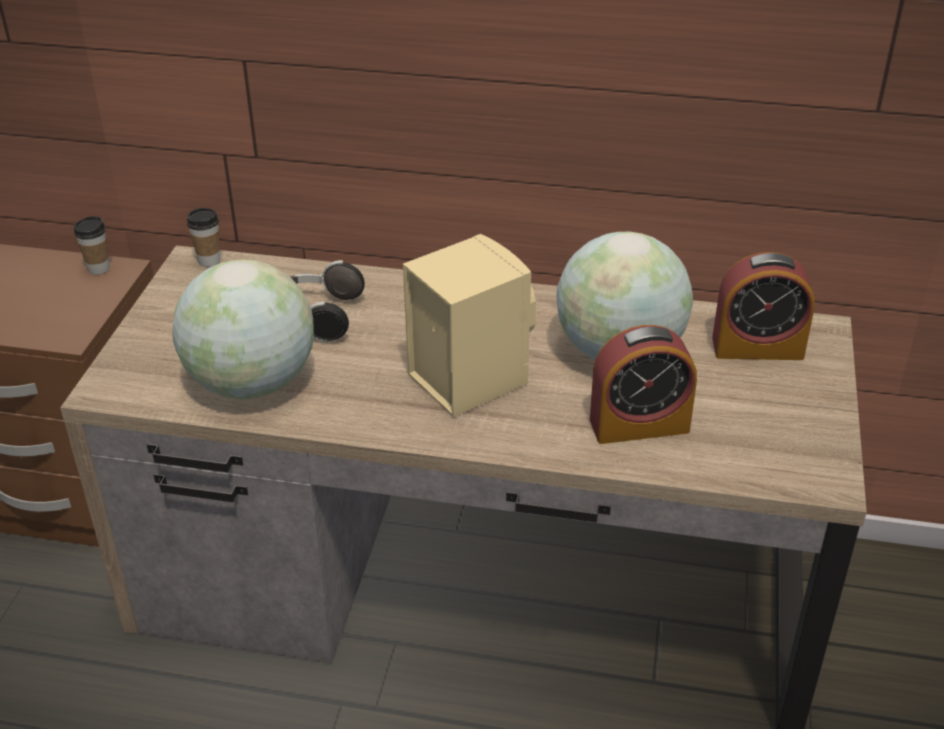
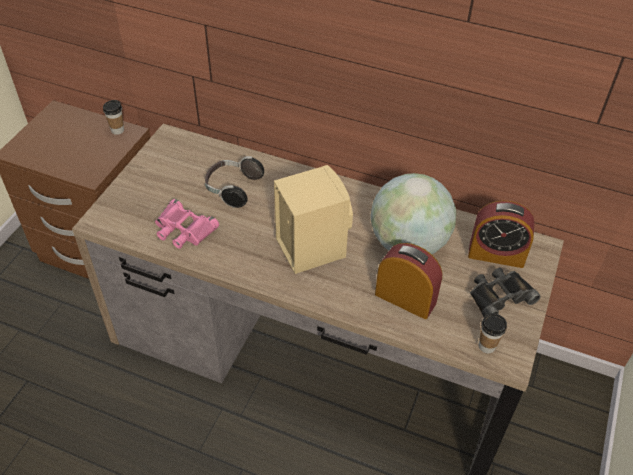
camera: 10 degrees right, 10 degrees up
globe [172,259,314,399] -> pink binoculars [155,199,219,249]
cup [187,208,220,267] -> cup moved to [479,313,507,353]
alarm clock [590,325,697,444] -> alarm clock turned 150 degrees counterclockwise [375,243,442,319]
none -> black binoculars [470,268,541,317]

